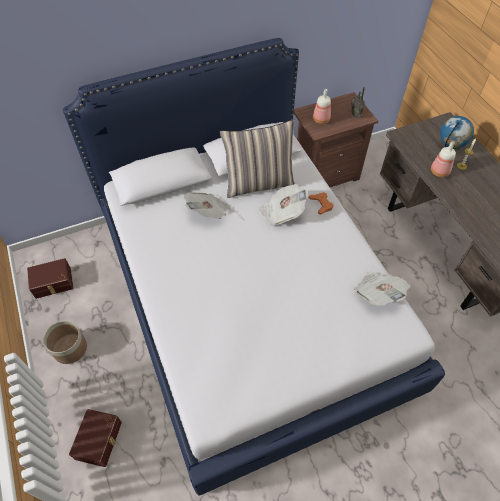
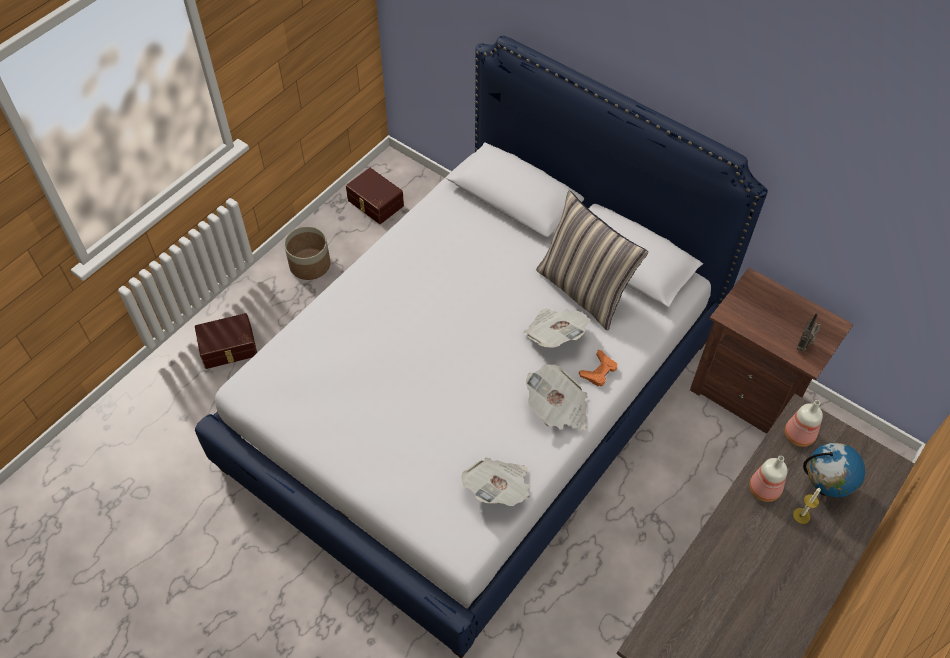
camera: 60 degrees right, 0 degrees up
newspaper [184,192,232,219] -> newspaper moved to [526,364,588,430]
bottle [313,89,331,124] -> bottle moved to [785,400,823,447]

